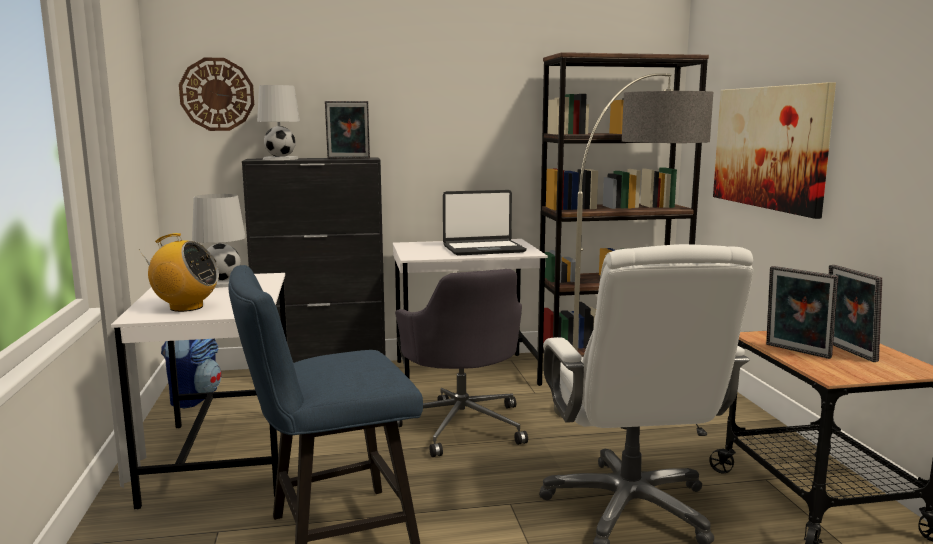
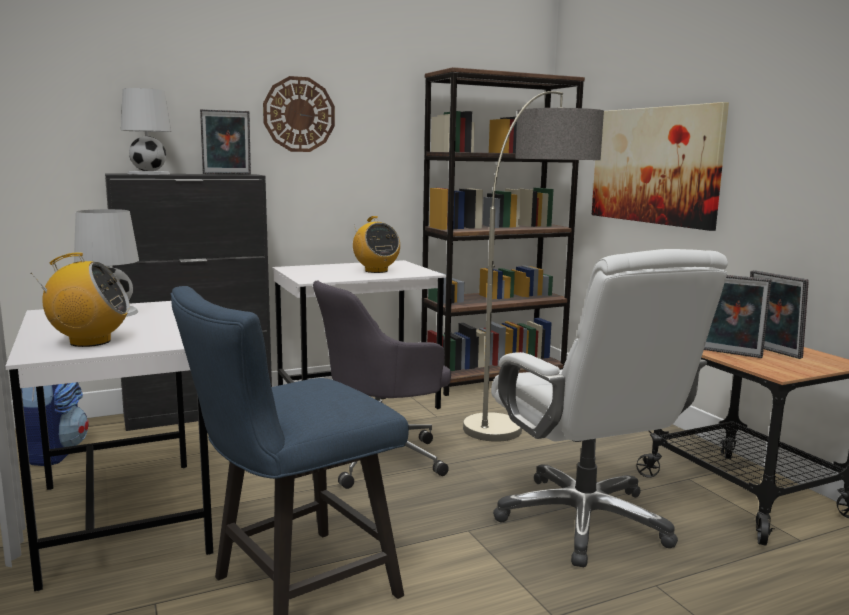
camera: 15 degrees left, 0 degrees up
wall clock [179,58,254,131] -> wall clock moved to [263,76,335,152]
grey office chair [395,269,528,457] -> grey office chair turned 90 degrees clockwise [313,281,451,489]
laptop [443,190,527,256] -> radio [353,216,400,273]

